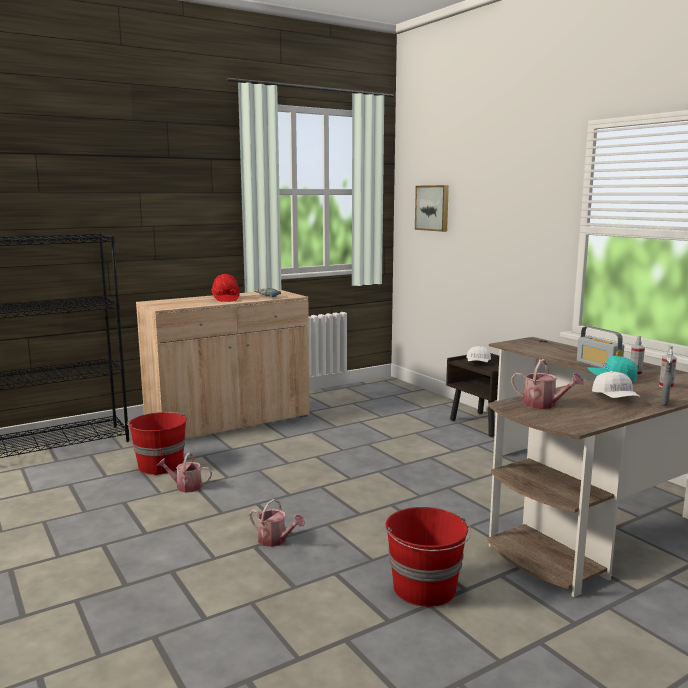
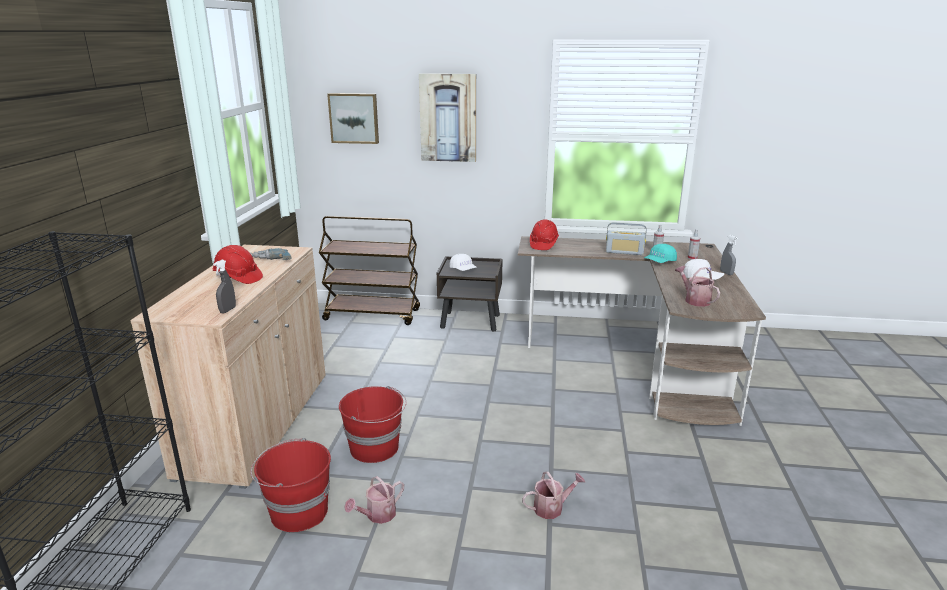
camera: 50 degrees left, 10 degrees up
red bucket [386,507,471,607] -> red bucket moved to [339,386,406,463]
watering can [511,359,584,409] -> watering can turned 105 degrees counterclockwise [675,266,720,307]
none -> grey spray bottle [213,260,236,313]
none -> brown cart [319,216,420,325]
none -> picture [419,73,476,162]
none -> red hard hat [530,219,559,250]

